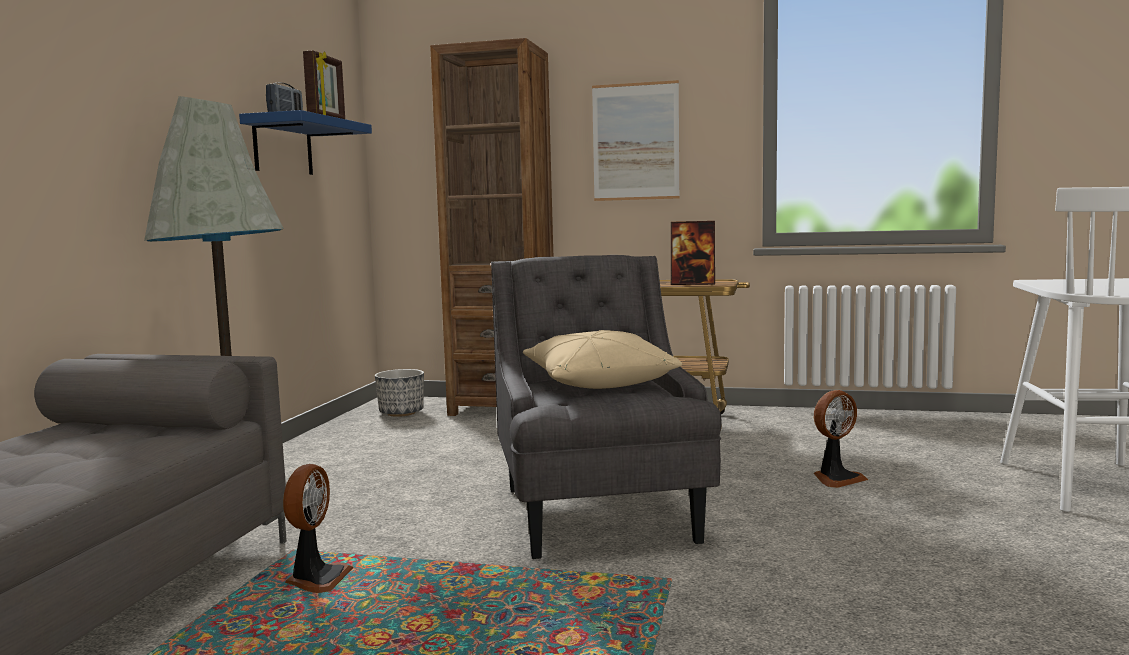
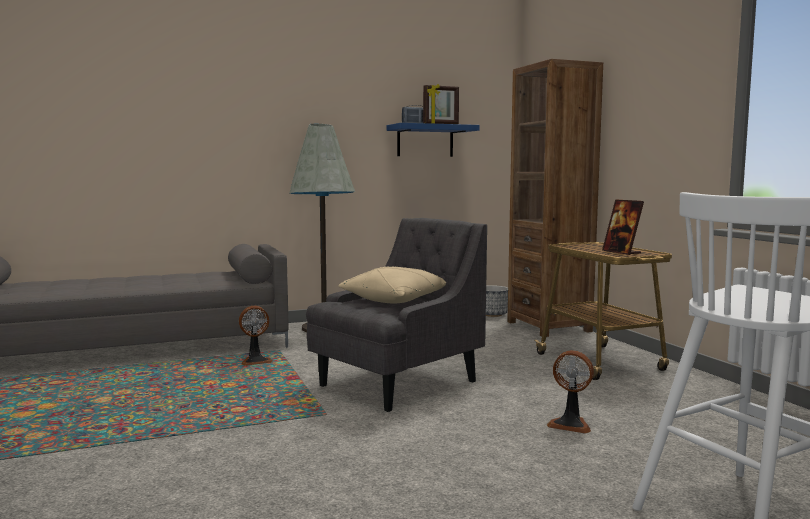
camera: 55 degrees right, 0 degrees up
picture [592,80,680,201] -> none

